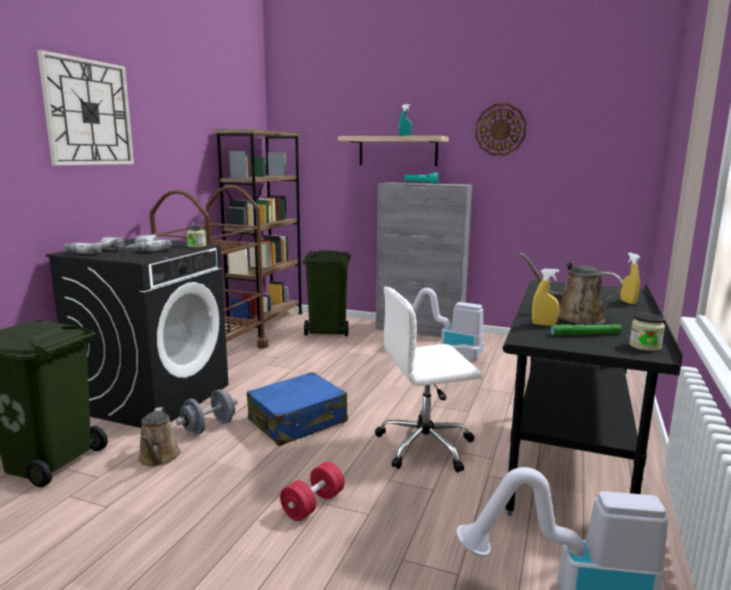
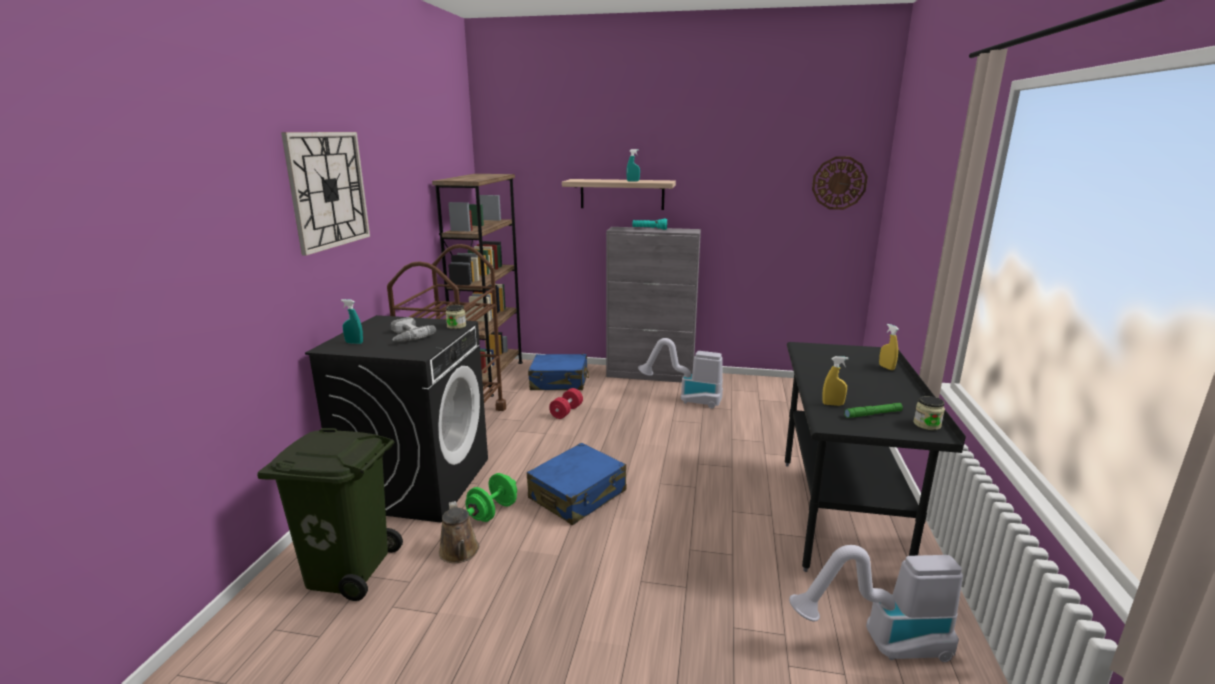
camera: 10 degrees left, 5 degrees up
power drill [63,237,125,254] -> turquoise spray bottle [341,299,363,344]
grey dumbbell [176,389,238,435] -> green dumbbell [465,473,517,522]
red dumbbell [280,462,345,521] -> red dumbbell moved to [549,388,583,419]
green trash can [303,251,351,336] -> blue suitcase [528,354,589,390]
white office chair [375,286,482,472] -> none
wall clock [475,104,527,156] -> wall clock moved to [812,157,868,210]
brown watering can [519,253,623,324] -> none

